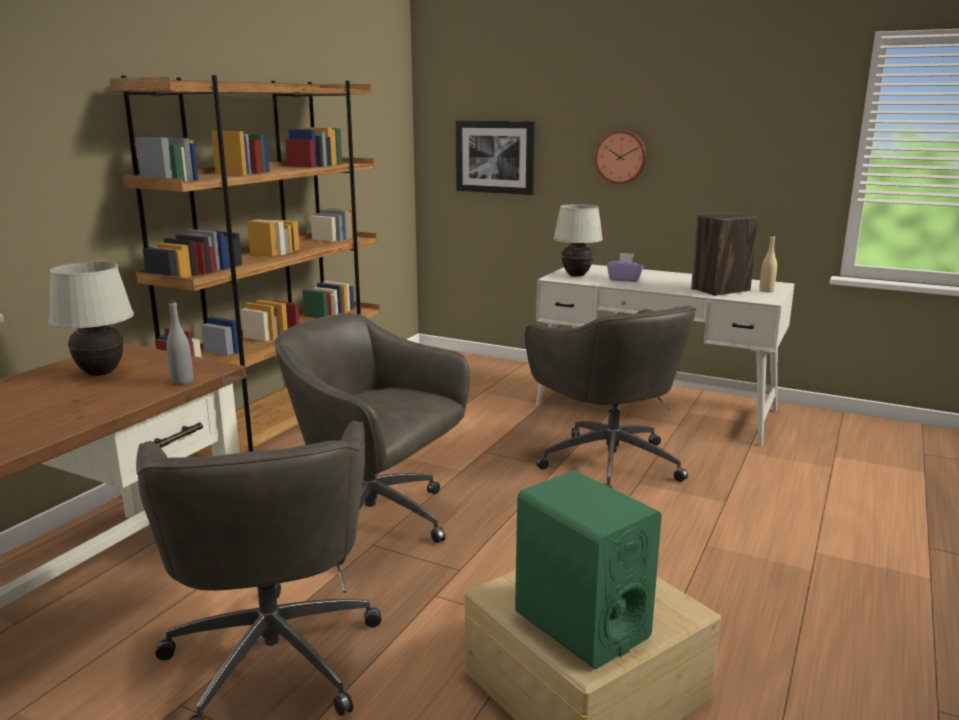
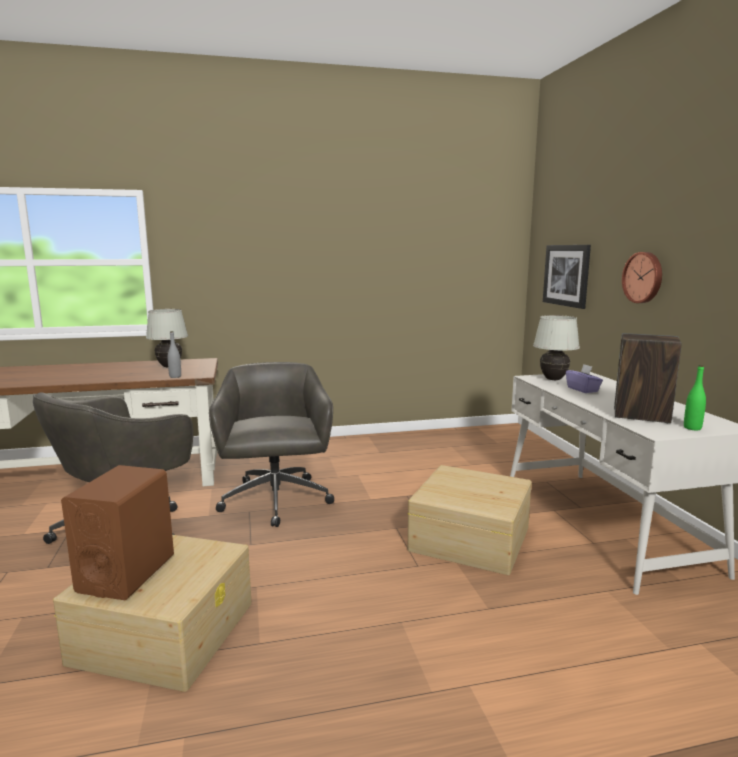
camera: 50 degrees right, 5 degrees down
brown bookcase [109,75,380,457] -> none
green speaker [515,470,662,669] -> brown speaker [61,465,174,600]
grey office chair [525,306,696,488] -> beige storage box [407,465,532,575]
beige bottle [759,235,777,292] -> green bottle [684,365,706,430]

